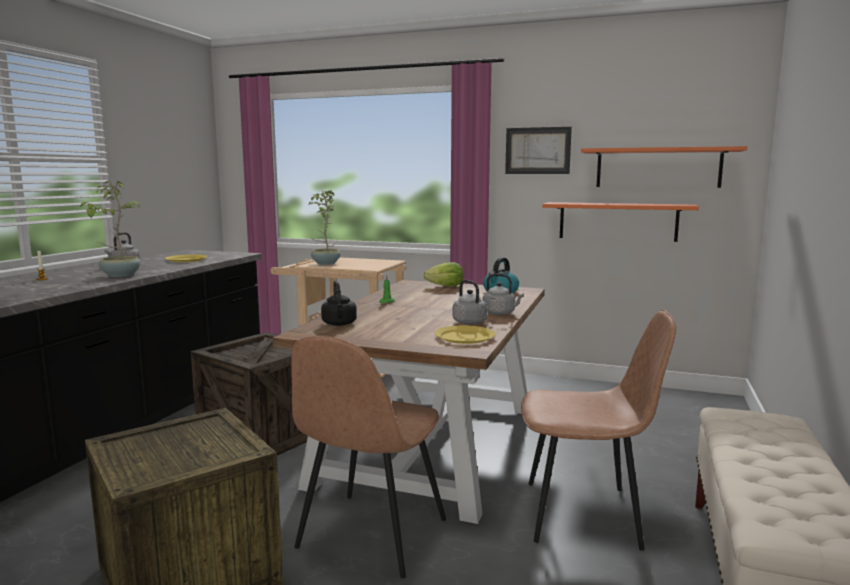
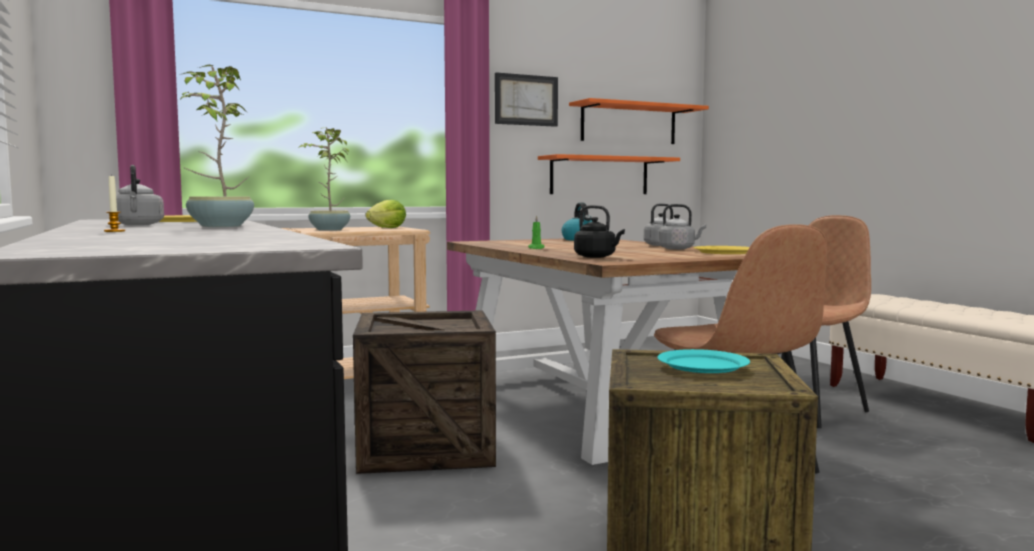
camera: 45 degrees left, 5 degrees down
lettuce [424,262,463,286] -> lettuce moved to [366,200,406,228]
none -> turquoise plate [657,349,750,373]

